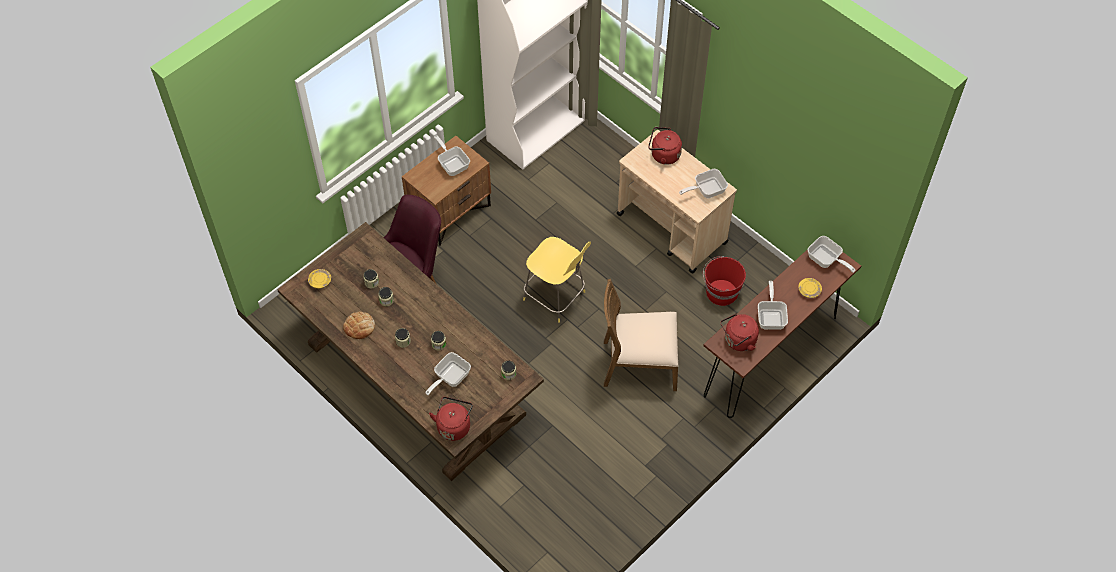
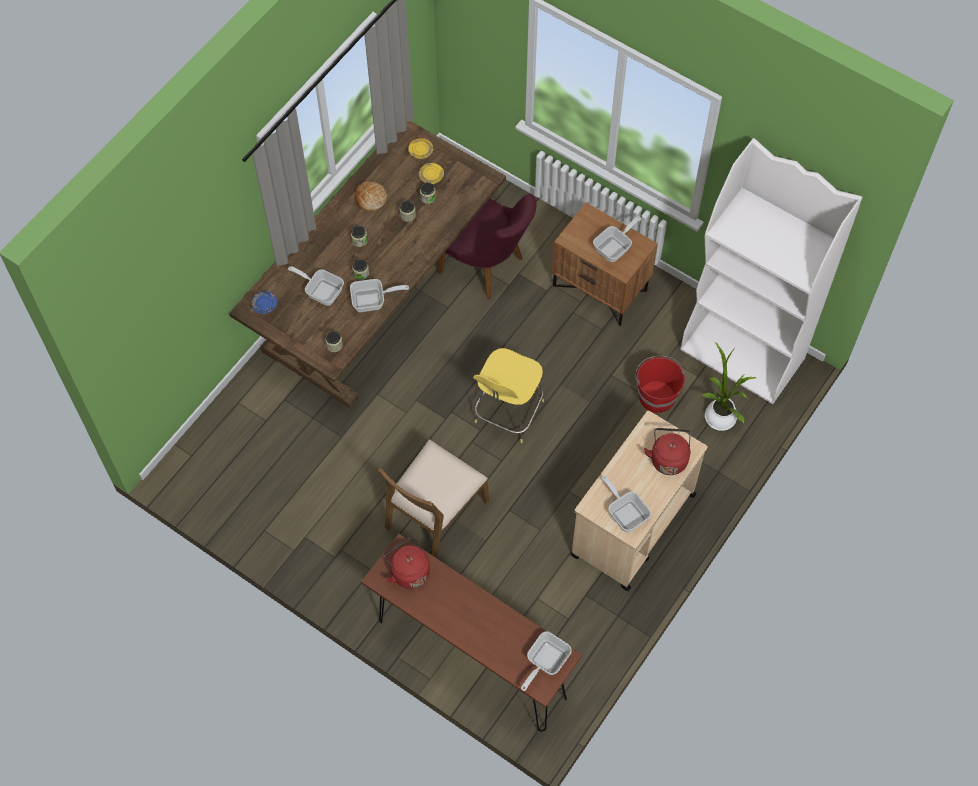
camera: 80 degrees right, 5 degrees up
red kettle [429,397,473,441] -> blue plate [251,291,277,314]
brown chair [604,279,678,391] -> brown chair turned 135 degrees counterclockwise [378,440,489,558]
red bucket [703,256,746,306] -> red bucket moved to [636,356,685,413]
frying pan [758,281,788,330] -> frying pan moved to [350,279,409,312]
yellow plate [798,278,822,298] -> yellow plate moved to [419,163,444,184]
none -> potted plant [702,342,757,431]

